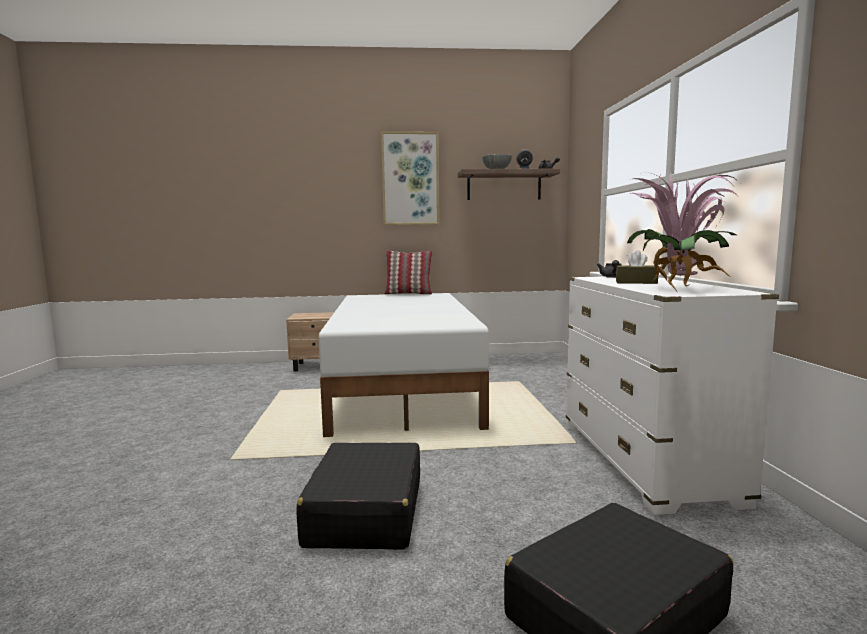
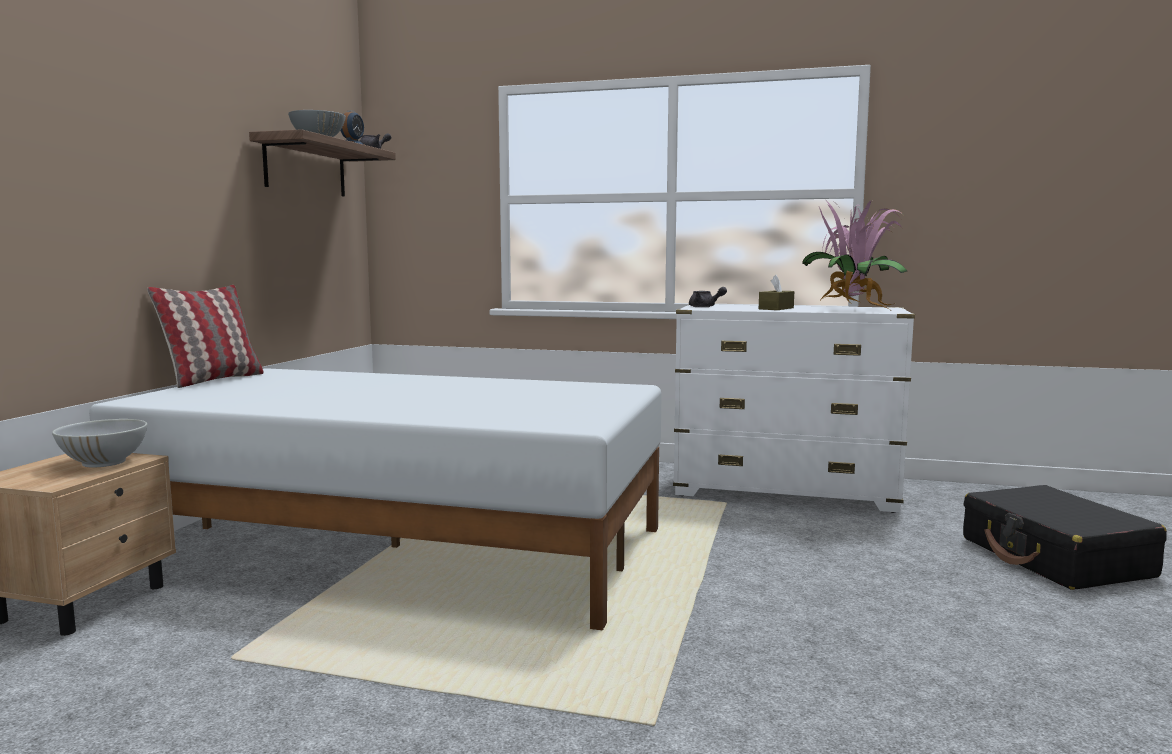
camera: 70 degrees left, 0 degrees up
black suitcase [296,443,420,550] -> none
picture [381,132,439,225] -> none
none -> white bowl [52,419,147,467]

